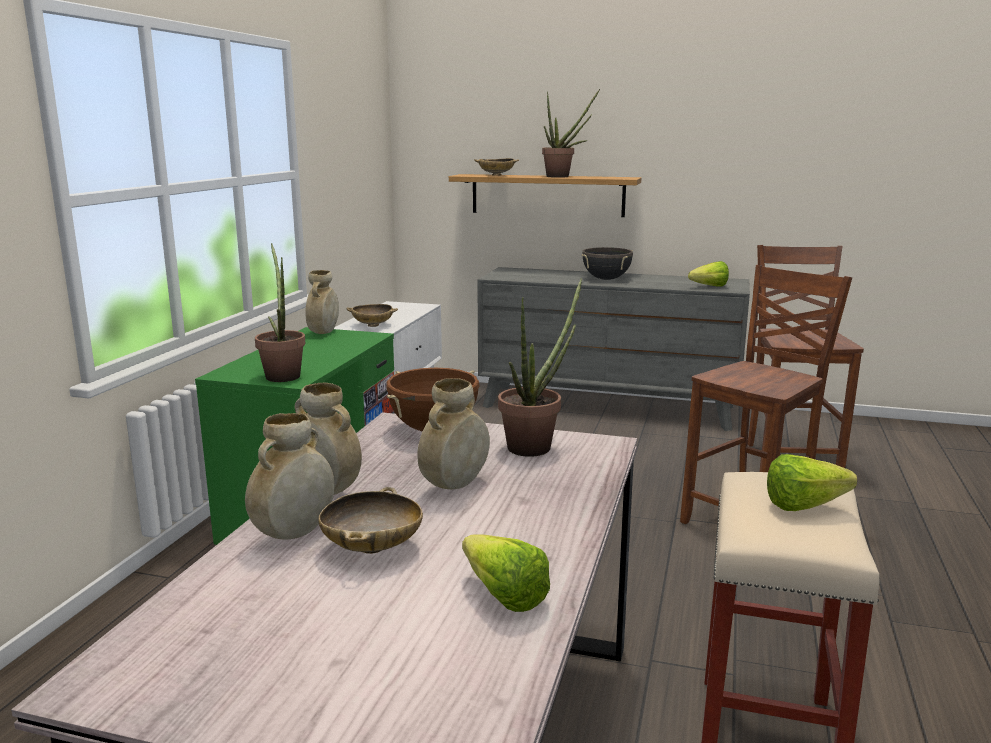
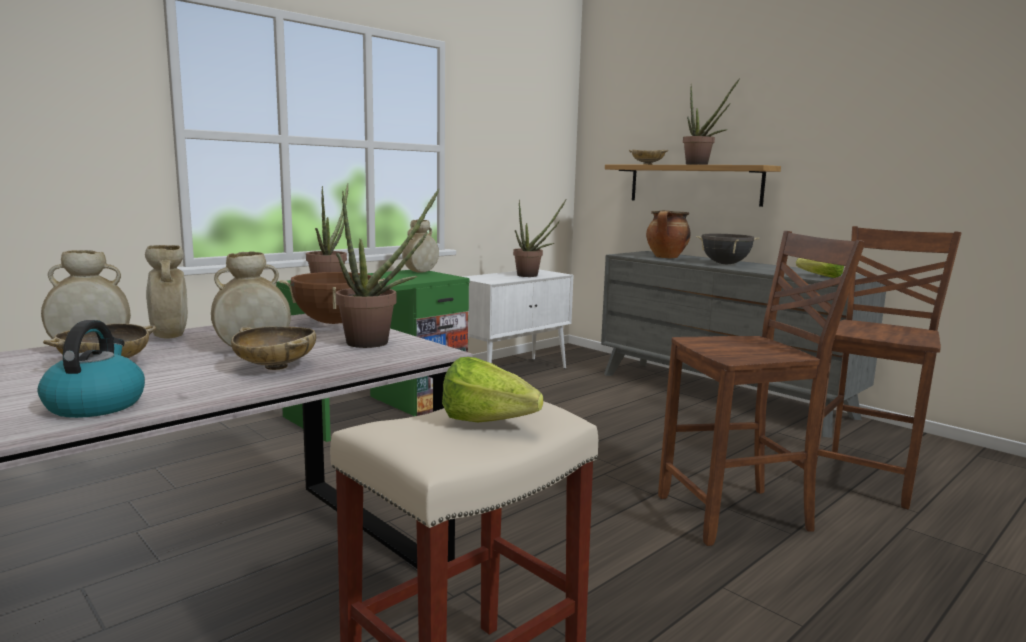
camera: 30 degrees right, 5 degrees down
beige bowl [346,304,398,327] -> beige bowl moved to [231,326,316,370]
lettuce [462,534,550,612] -> kettle [38,320,145,418]
none -> potted plant [513,200,566,277]
none -> cooking pot [646,210,690,258]

